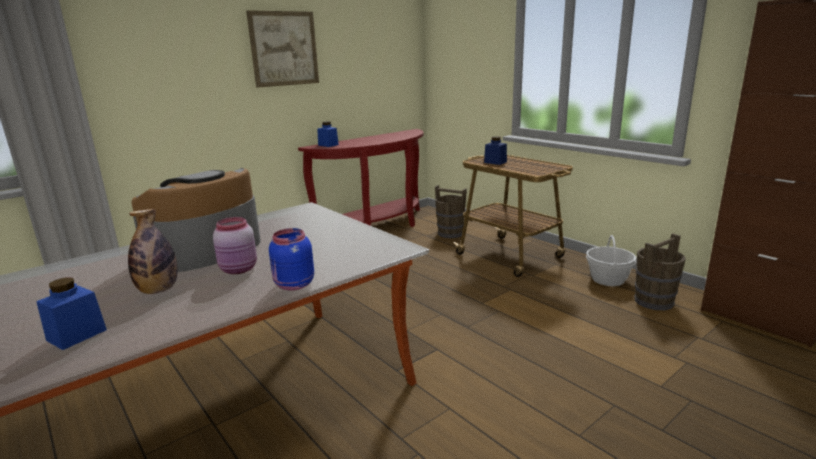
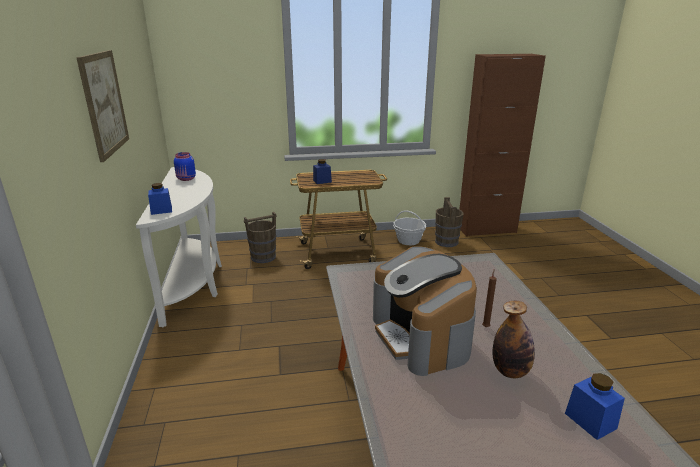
camera: 60 degrees left, 5 degrees up
pink jar [213,217,257,274] -> brown candle [482,269,497,327]
blue jar [269,228,314,291] -> blue jar moved to [174,152,196,181]
red console table [298,129,423,227] -> white console table [136,167,222,327]

